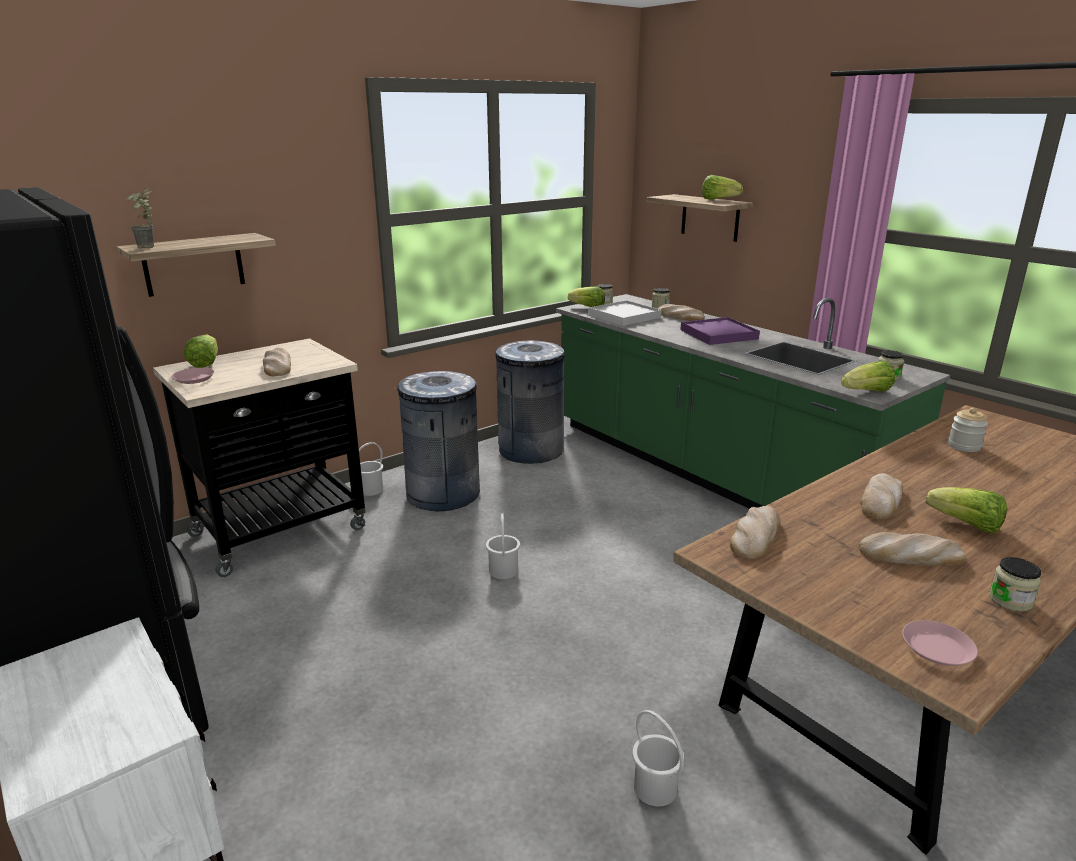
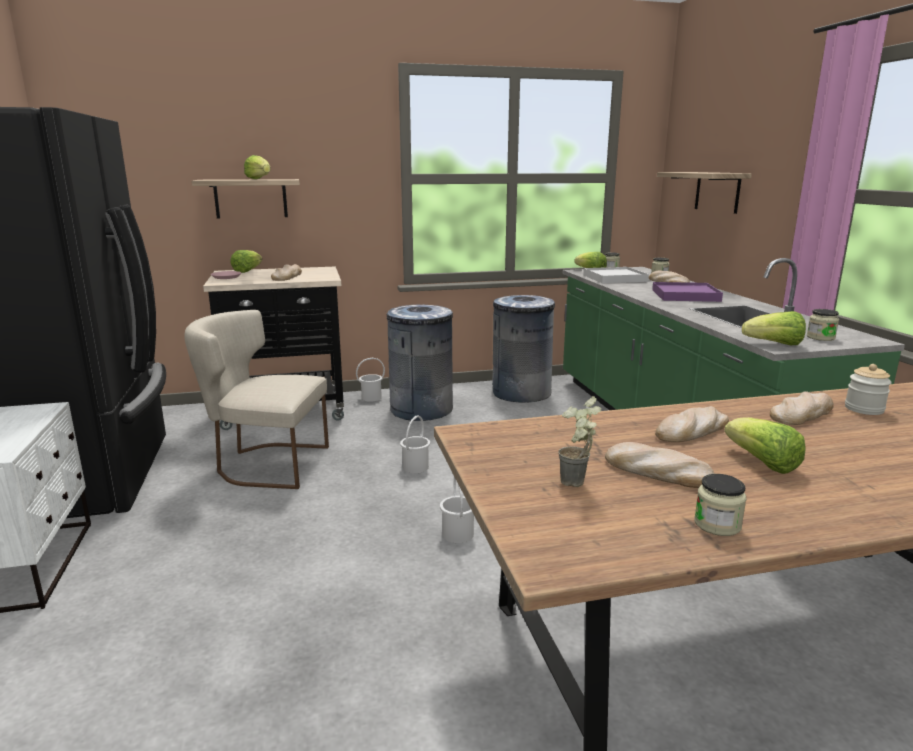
camera: 25 degrees right, 5 degrees down
potted plant [126,187,154,248] -> potted plant moved to [558,396,602,487]
white bucket [632,710,684,807] -> white bucket moved to [440,477,474,543]
lettuce [702,175,743,200] -> lettuce moved to [244,155,270,179]
bread [730,506,781,559] -> bread moved to [770,391,834,425]
pink plate [902,620,978,666] -> none
none -> beige chair [184,310,329,489]

